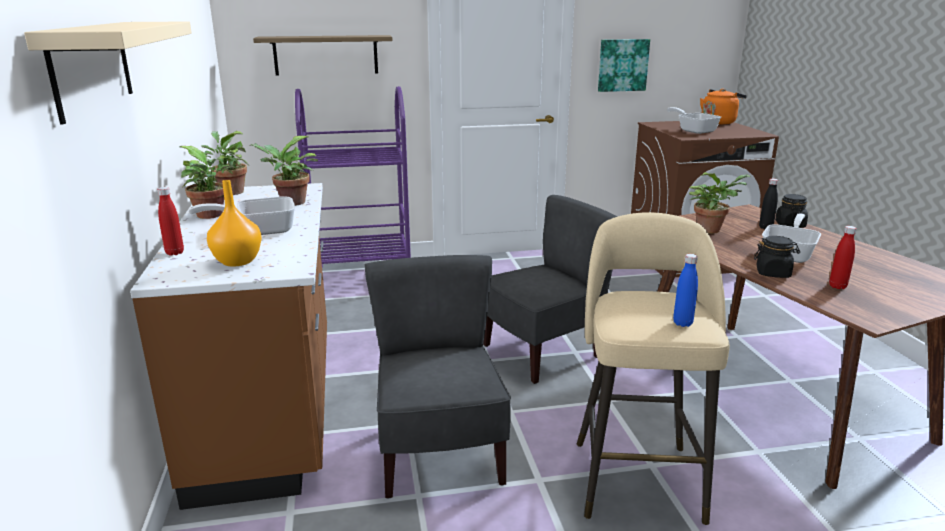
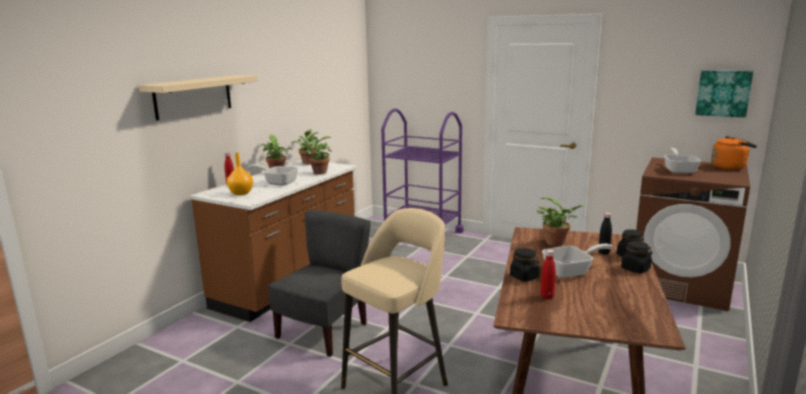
camera: 40 degrees right, 5 degrees down
shelf [253,35,393,76] -> none
grey chair [483,195,618,384] -> none
picture [598,39,650,92] -> picture moved to [695,70,753,118]
blue bottle [673,254,698,327] -> none
none -> black jar [621,241,653,273]

